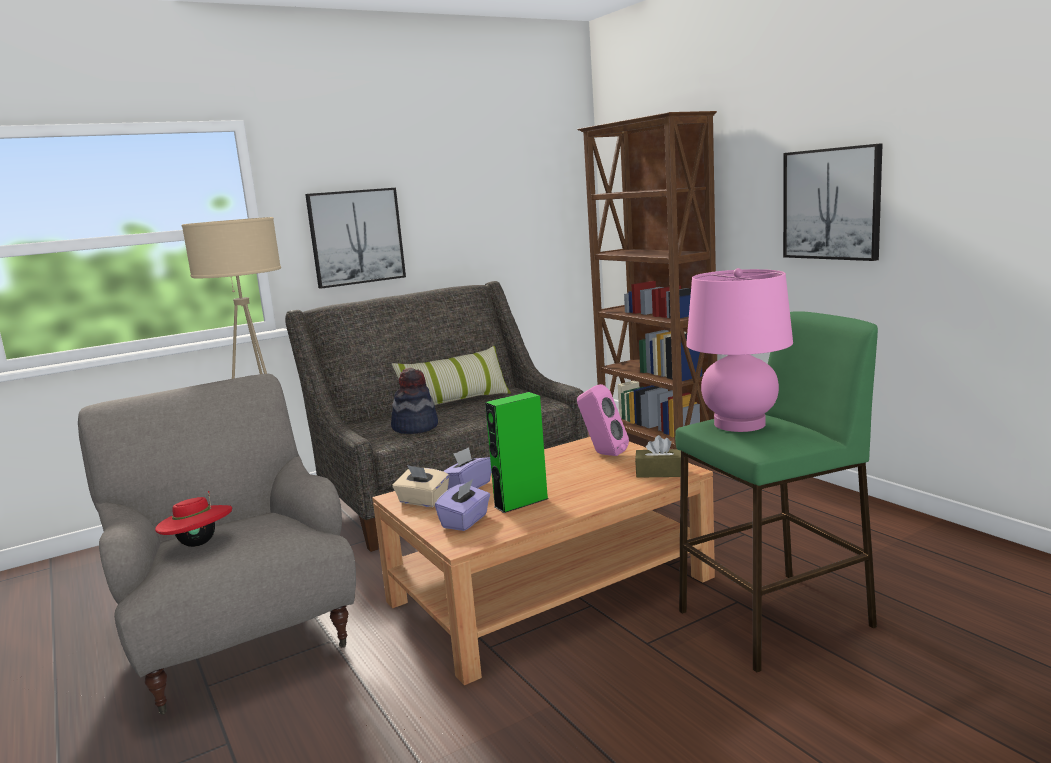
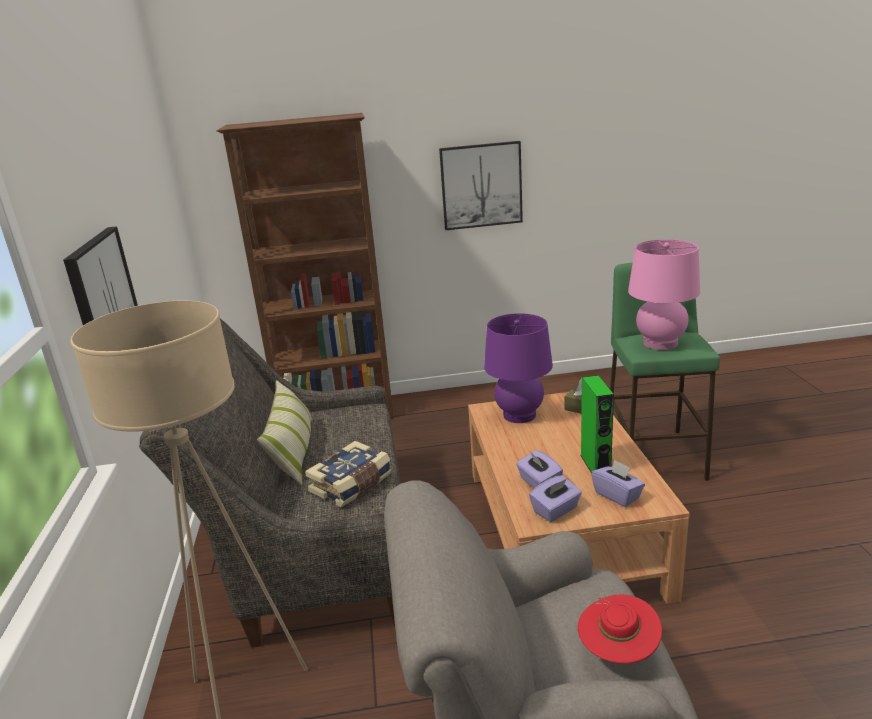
camera: 65 degrees left, 10 degrees up
hat [391,368,438,434] -> book [305,441,391,507]
beige tissue box [393,465,449,507] -> purple tissue box [529,475,582,522]
pink speaker [577,384,629,456] -> purple table lamp [484,313,553,423]

